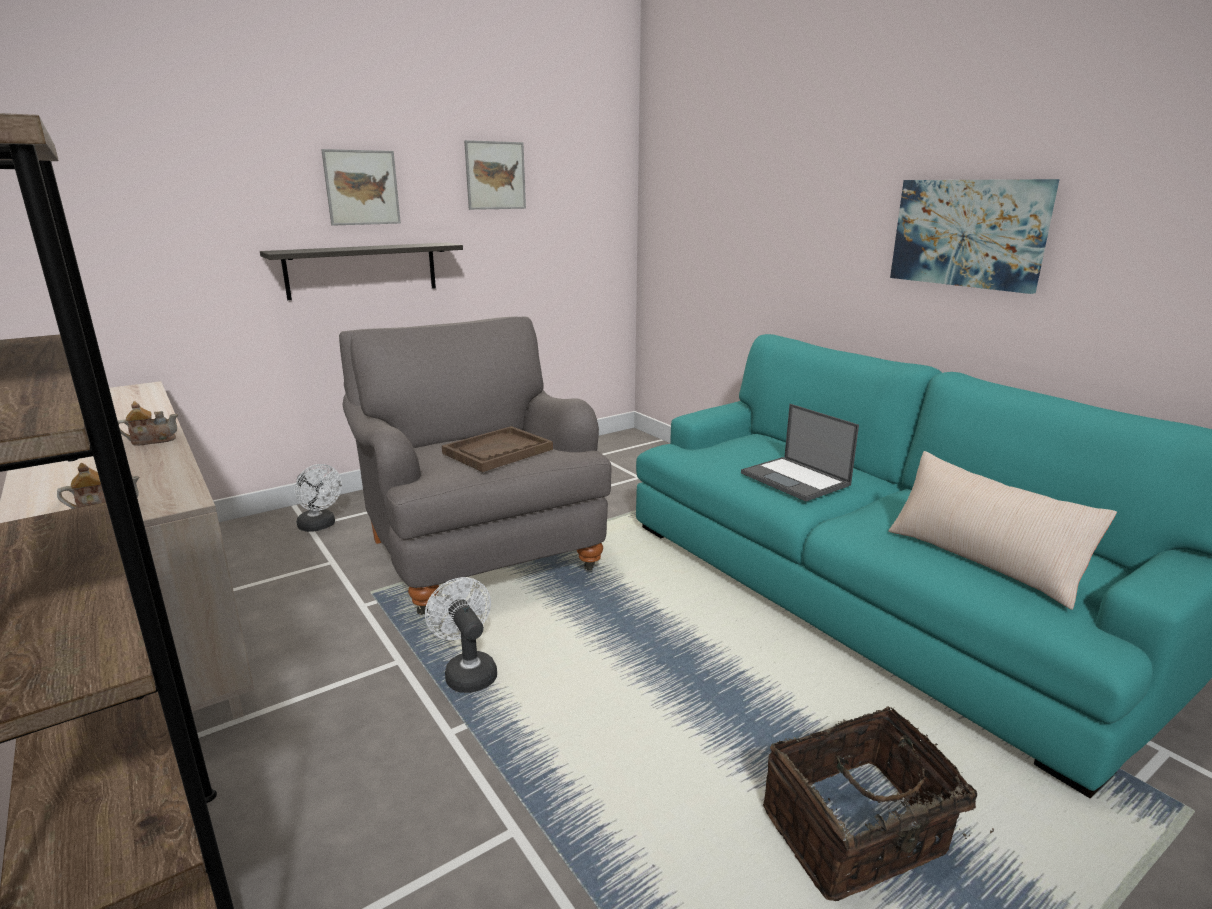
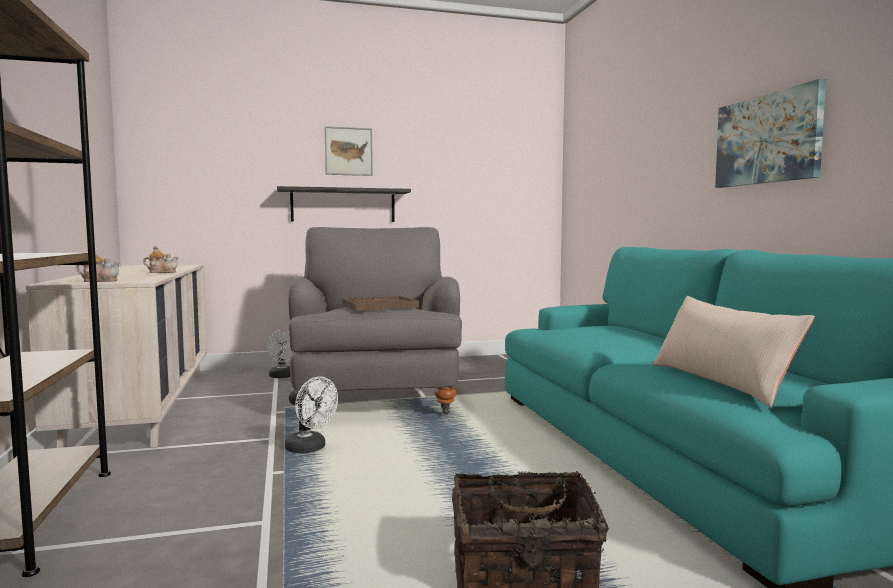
camera: 20 degrees right, 15 degrees down
white fan [425,577,497,693] -> white fan turned 135 degrees clockwise [285,376,338,454]
picture [464,140,526,210] -> none
laptop [741,404,859,501] -> none

